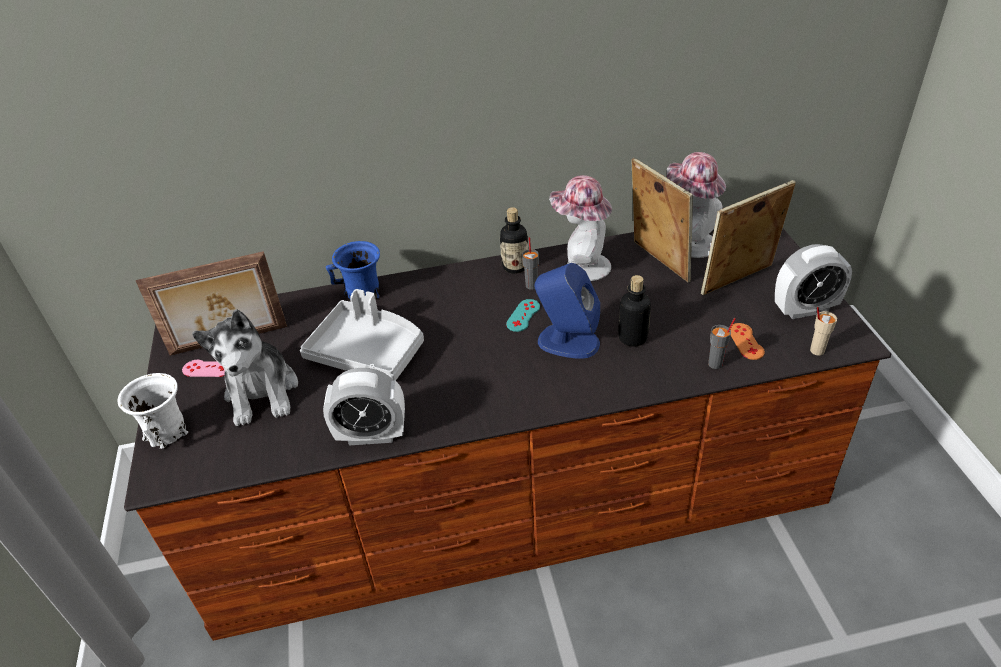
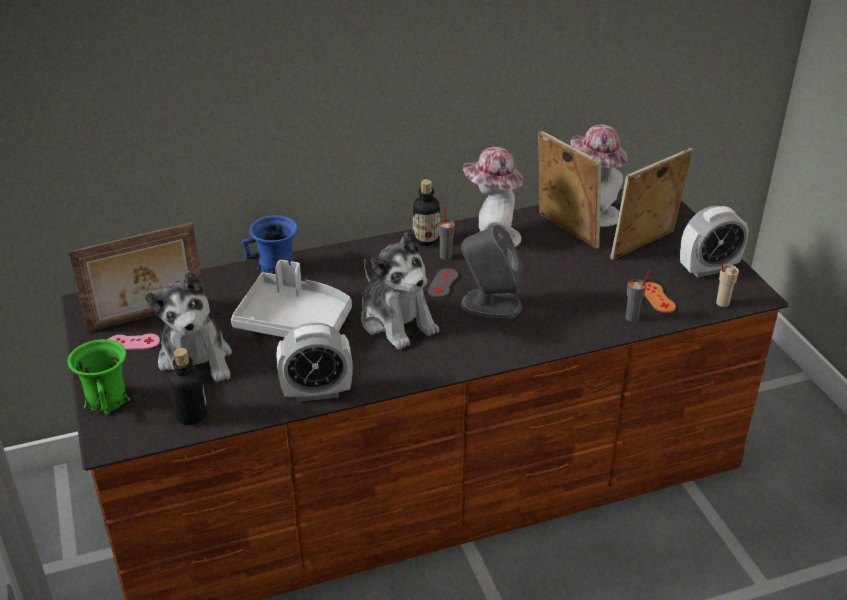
camera: 10 degrees left, 5 degrees down
white mug [117,373,188,449] -> green mug [68,339,130,414]
turquoise game controller [506,299,540,332] -> grey game controller [428,268,458,298]
blue speaker [534,263,600,359] -> grey speaker [461,225,522,319]
bottle [618,275,651,347] -> bottle moved to [169,348,207,425]
none -> plush toy [361,232,439,350]

